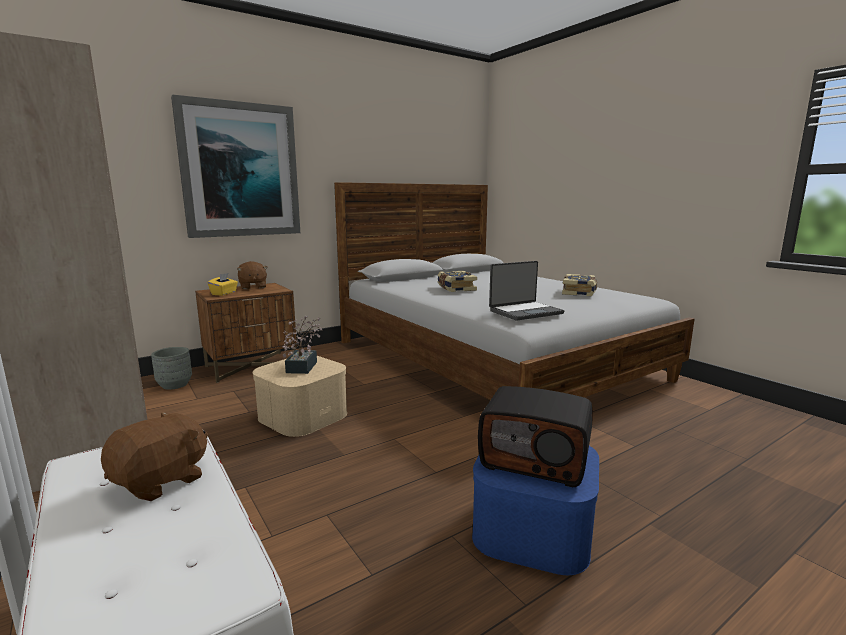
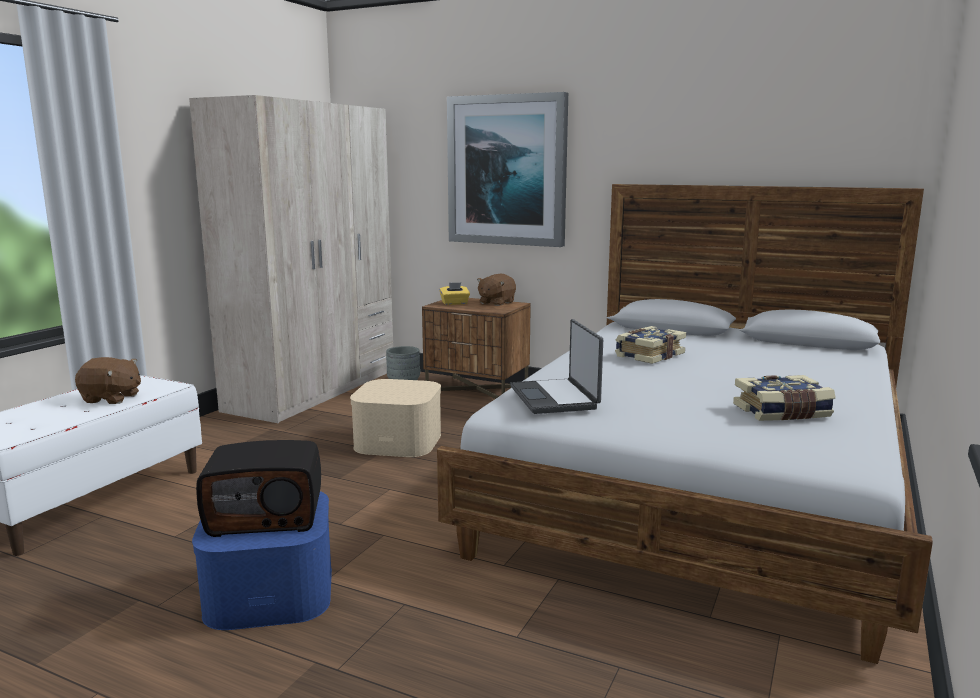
camera: 60 degrees right, 0 degrees up
potted plant [283,316,323,374] -> none
radio [478,386,592,487] -> radio turned 90 degrees counterclockwise [196,440,321,537]
laptop [489,261,564,321] -> laptop turned 45 degrees clockwise [510,319,603,414]

